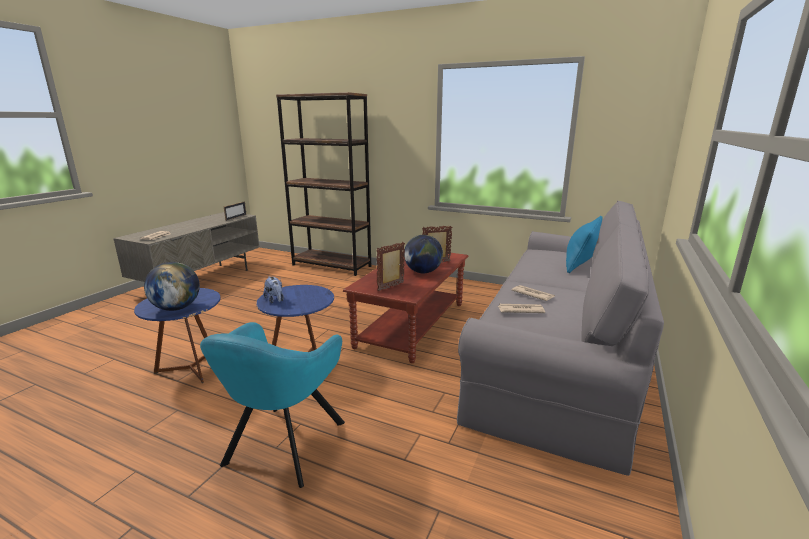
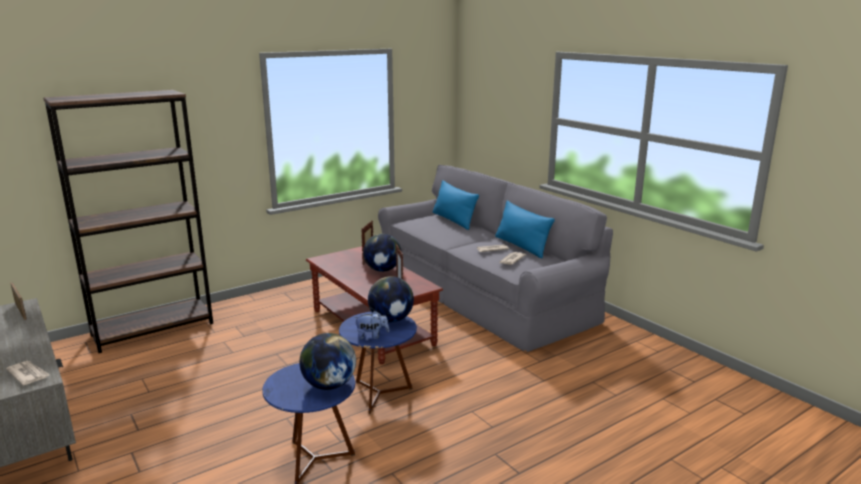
camera: 60 degrees left, 0 degrees up
turquoise armchair [200,322,345,488] -> none
none -> globe [368,276,414,322]
none -> blue pillow [495,200,555,258]

